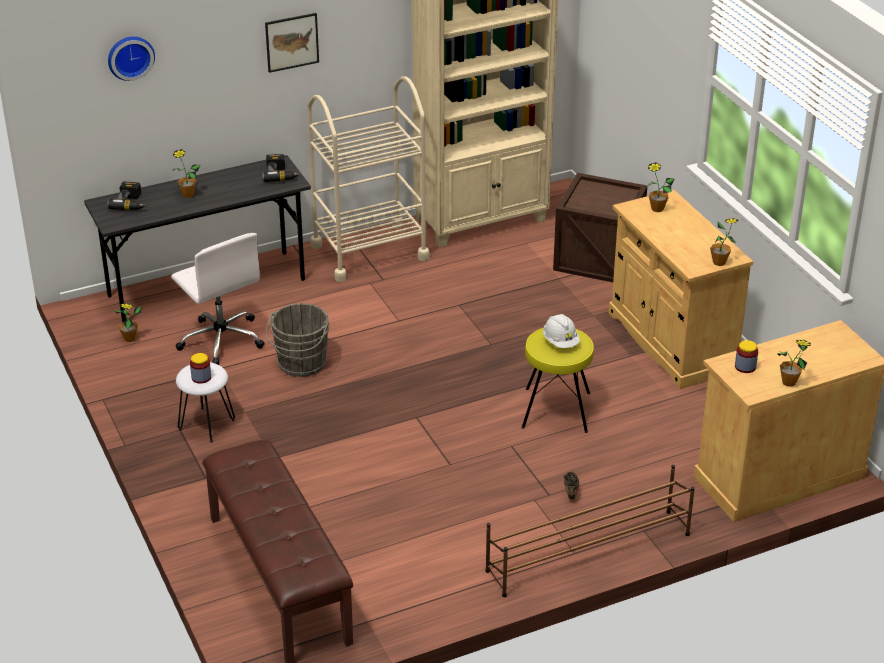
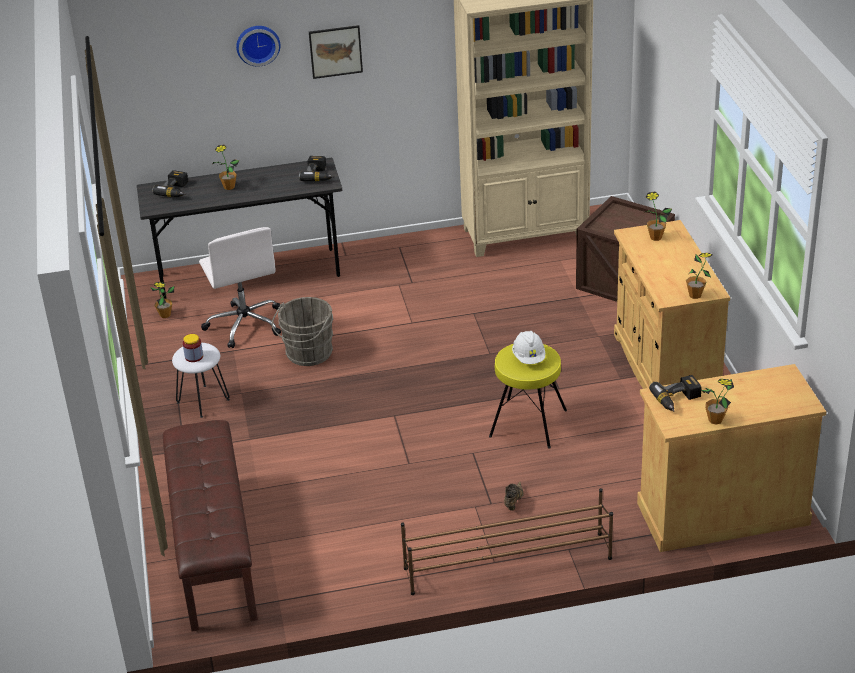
camera: 15 degrees right, 0 degrees up
wall clock [108,36,155,81] -> wall clock moved to [236,26,281,67]
beige cart [307,76,430,282] -> none
jar [735,340,758,373] -> power drill [649,375,702,411]

